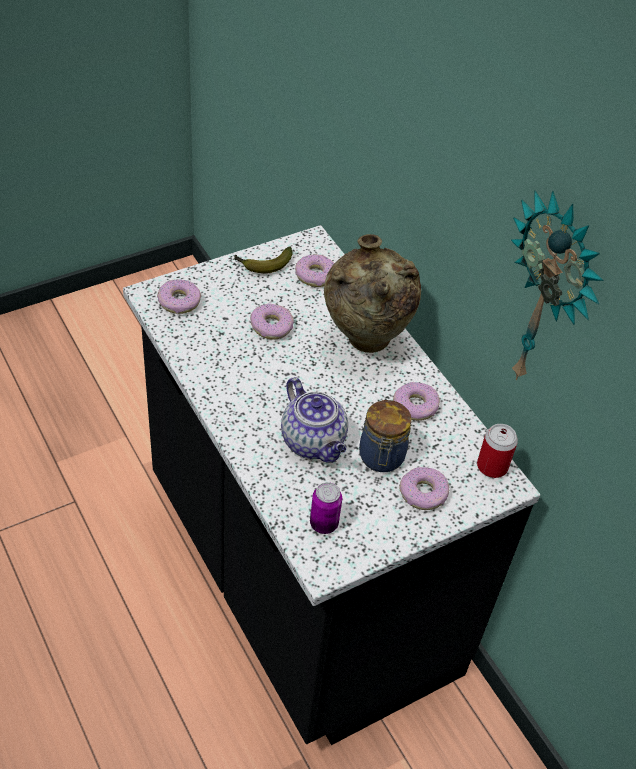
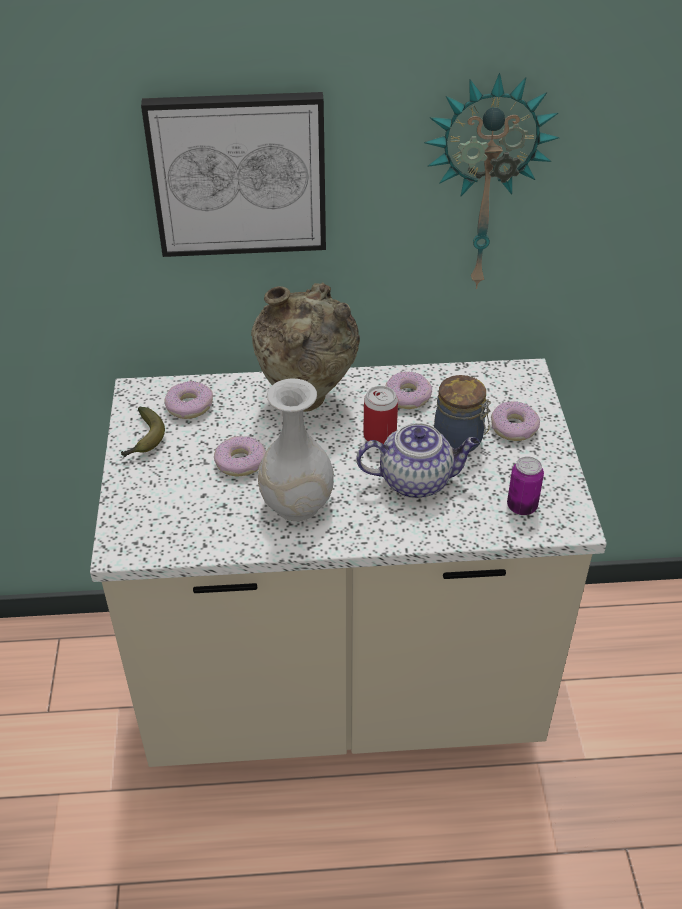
camera: 60 degrees left, 5 degrees down
black counter [123,225,540,745] -> beige counter [90,358,607,767]
donut [157,280,201,314] -> none
can [477,424,518,478] -> can moved to [363,386,398,444]
none -> picture [141,92,326,257]
none -> white vase [258,378,334,521]

